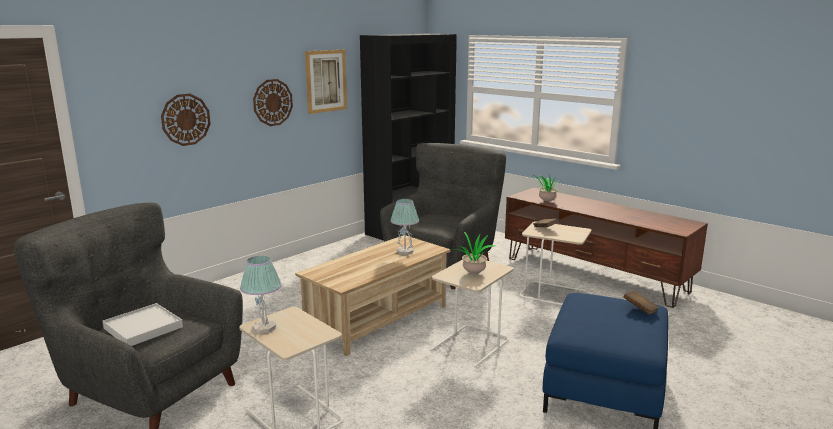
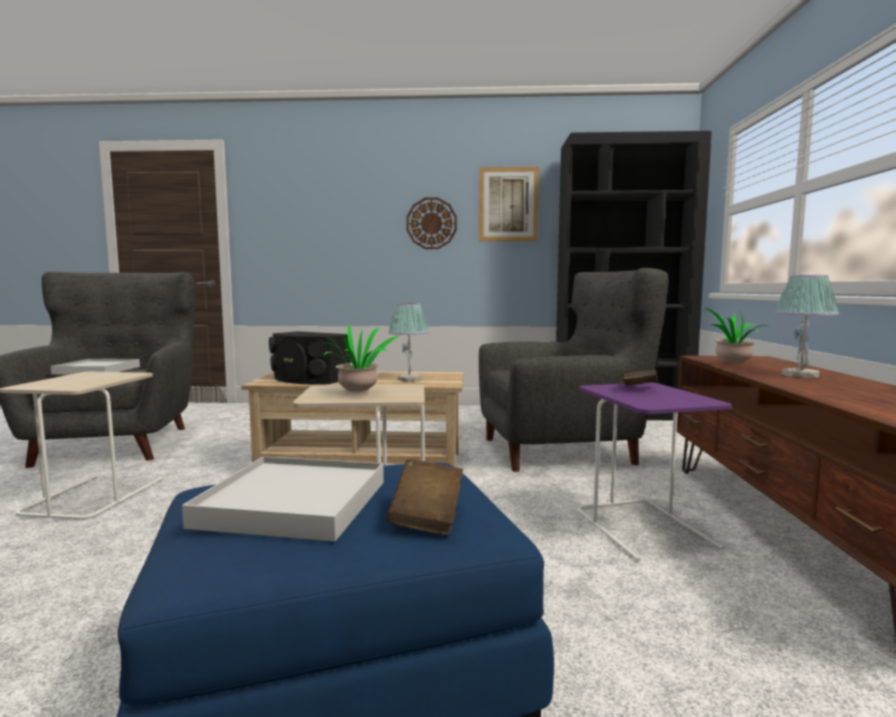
camera: 50 degrees right, 10 degrees down
wall clock [161,94,211,146] -> none
table lamp [240,256,282,333] -> table lamp moved to [774,275,839,378]
beige side table [519,221,591,305] -> purple side table [577,382,732,562]
none -> white tray [182,456,384,542]
none -> black speaker [269,331,351,384]

